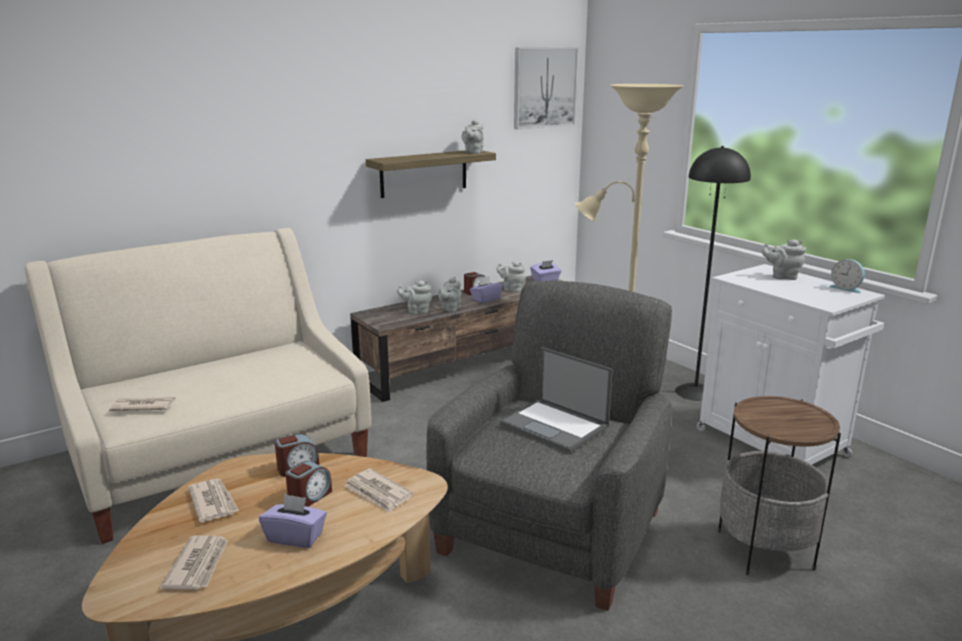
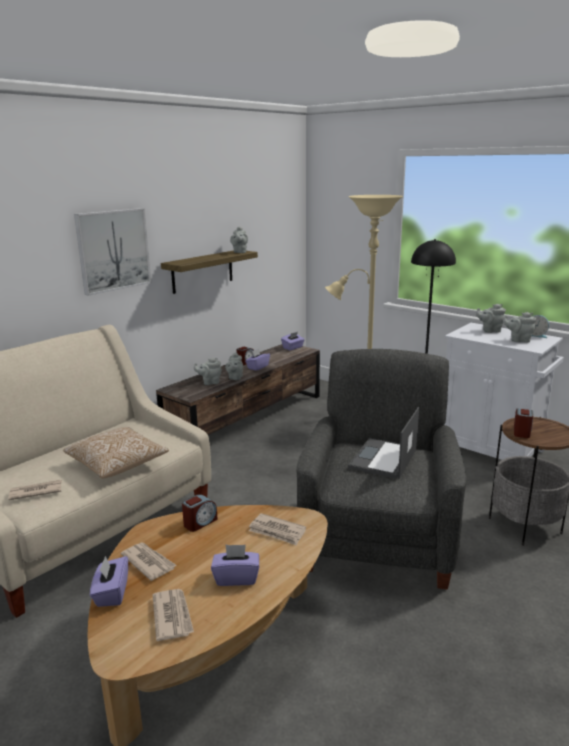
camera: 15 degrees left, 0 degrees up
alarm clock [285,461,332,507] -> alarm clock moved to [514,408,533,438]
grey teapot [496,261,526,292] -> grey teapot moved to [503,312,536,343]
laptop [500,347,613,453] -> laptop turned 90 degrees clockwise [348,407,419,479]
picture [514,48,579,129] -> picture moved to [74,208,151,296]
none -> pillow [63,427,169,479]
none -> purple tissue box [90,556,128,607]

